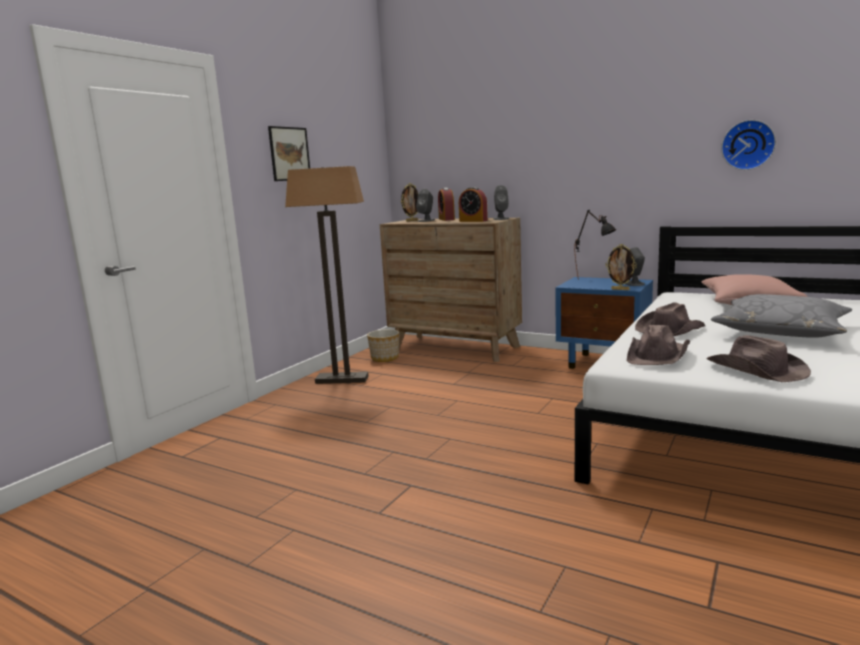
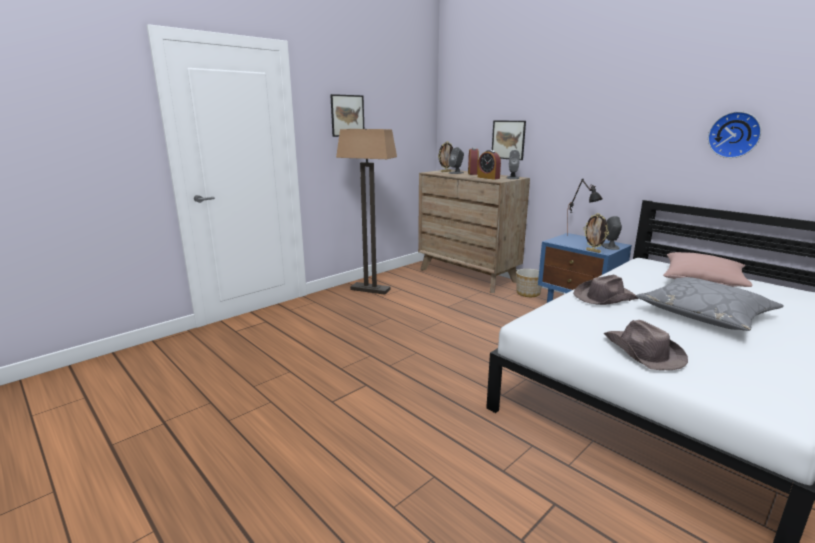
camera: 15 degrees right, 5 degrees up
planter [367,329,399,362] -> planter moved to [516,269,542,297]
brown hat [627,325,690,365] -> none
none -> picture [492,120,526,160]

